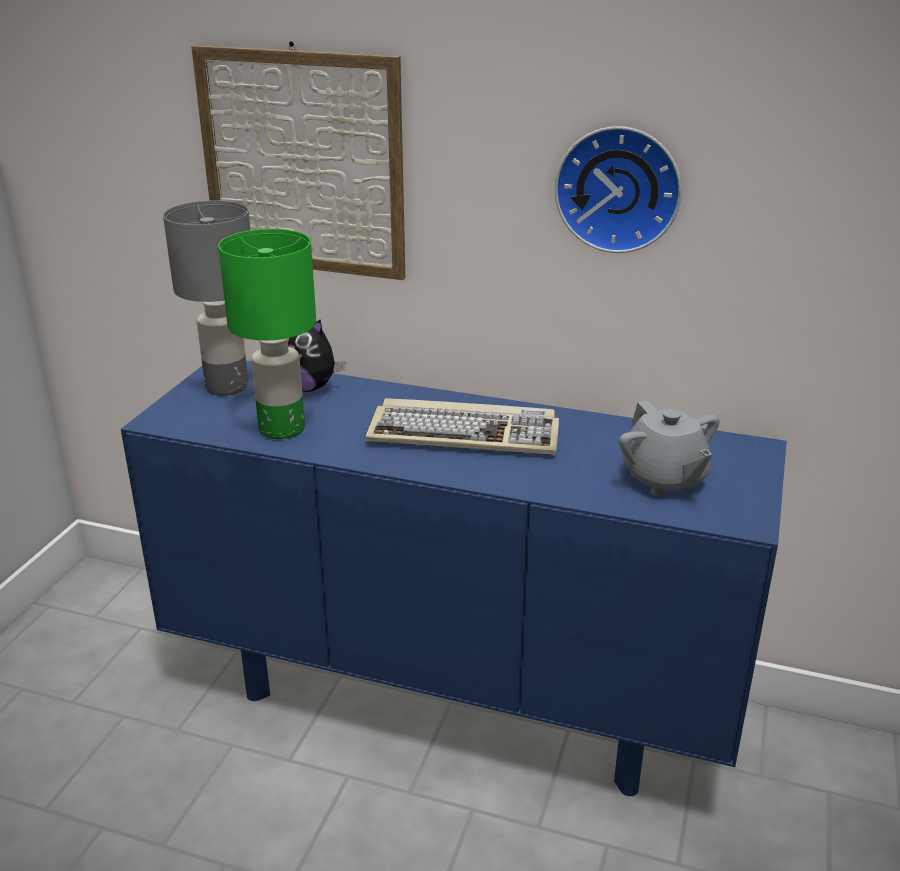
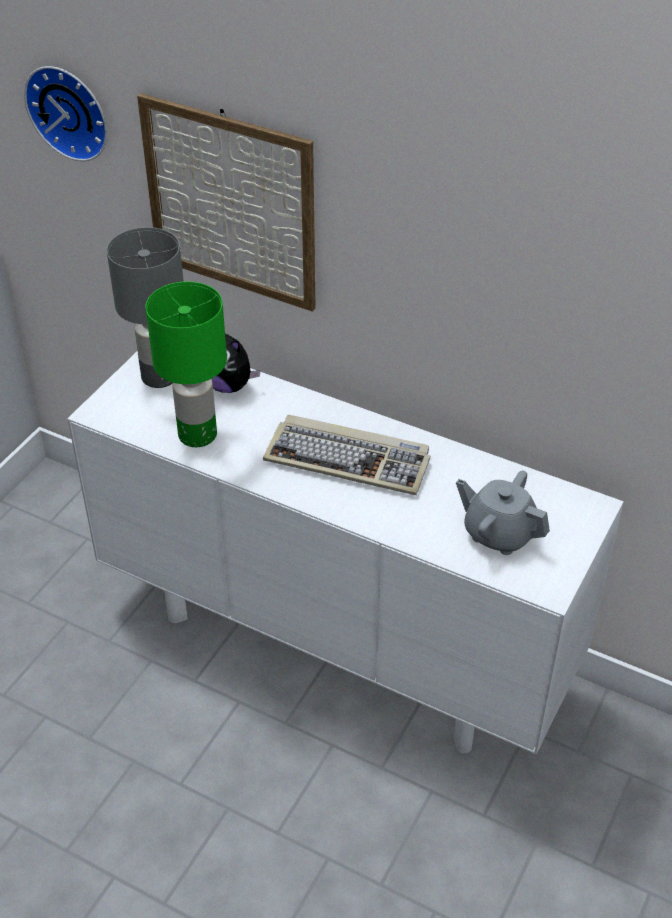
camera: 10 degrees right, 15 degrees up
blue dresser [121,361,787,796] -> white dresser [67,352,624,754]
wall clock [555,126,682,253] -> wall clock moved to [24,66,107,161]
grey teapot [619,401,720,496] -> grey teapot turned 135 degrees clockwise [456,470,550,555]

